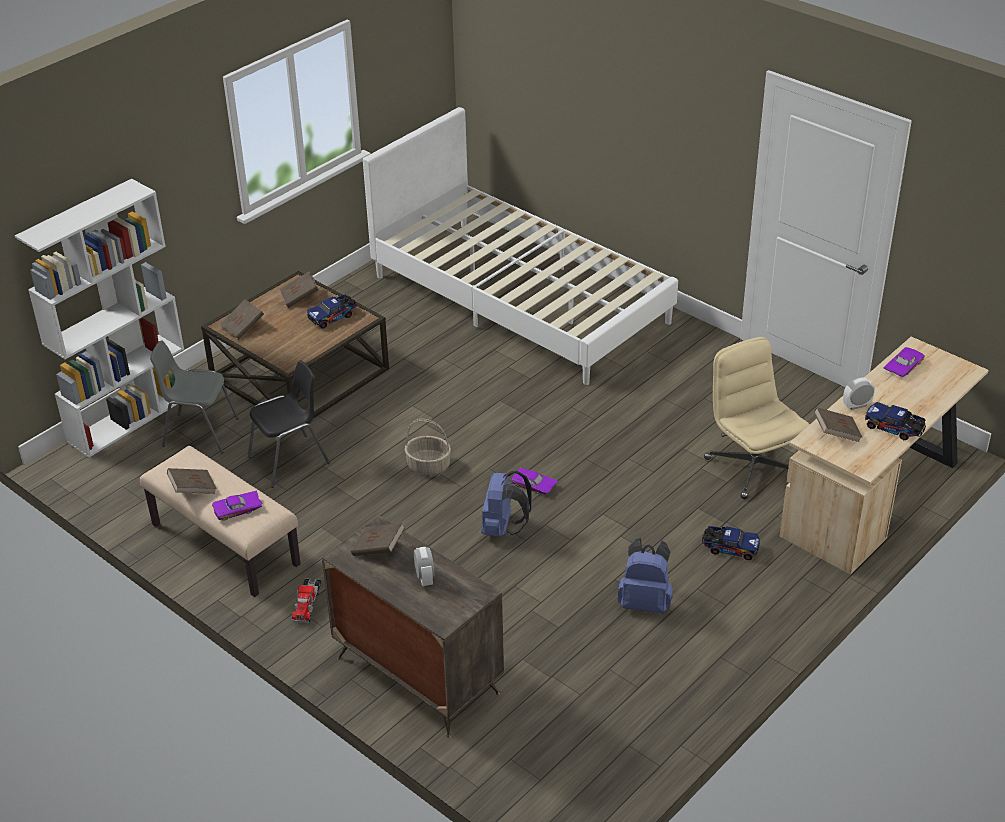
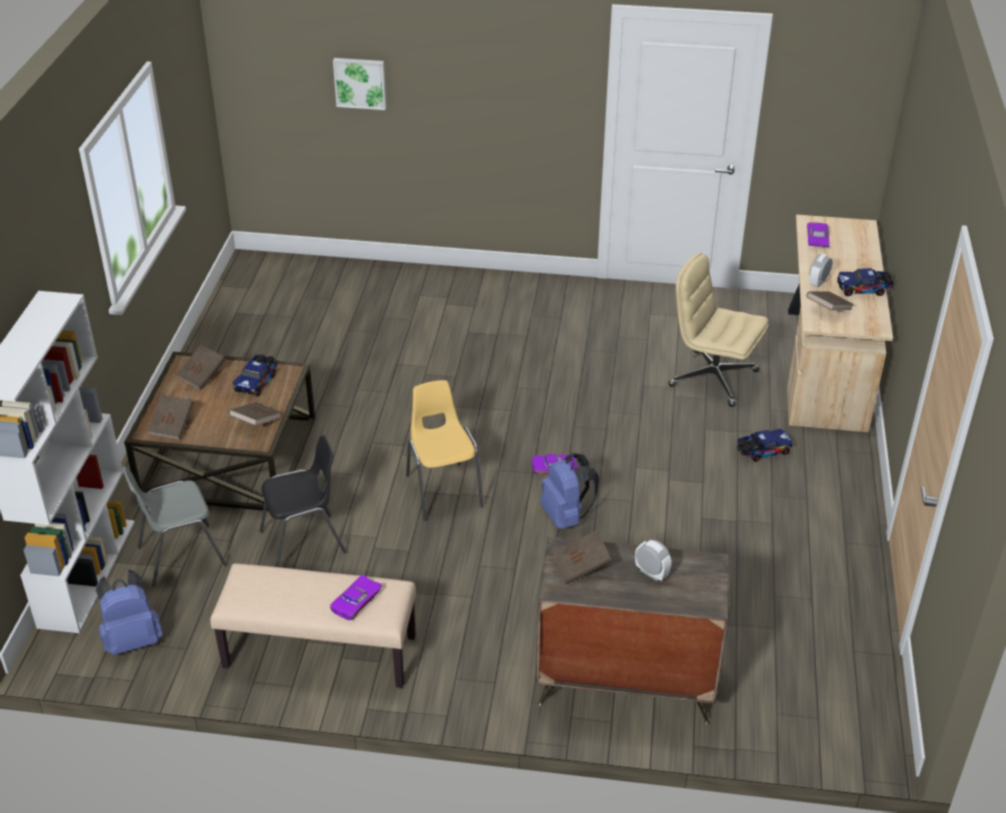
camera: 35 degrees left, 0 degrees up
brown book [167,468,217,494] -> brown book moved to [229,402,282,426]
black chair [248,360,330,488] -> black chair turned 45 degrees clockwise [260,435,347,567]
toy truck [292,578,321,623] -> none
white bed [363,107,678,385] -> none
basket [405,419,451,475] -> yellow chair [406,380,483,521]
blue backpack [618,537,673,613] -> blue backpack moved to [96,570,162,655]
none -> picture [333,58,386,110]

